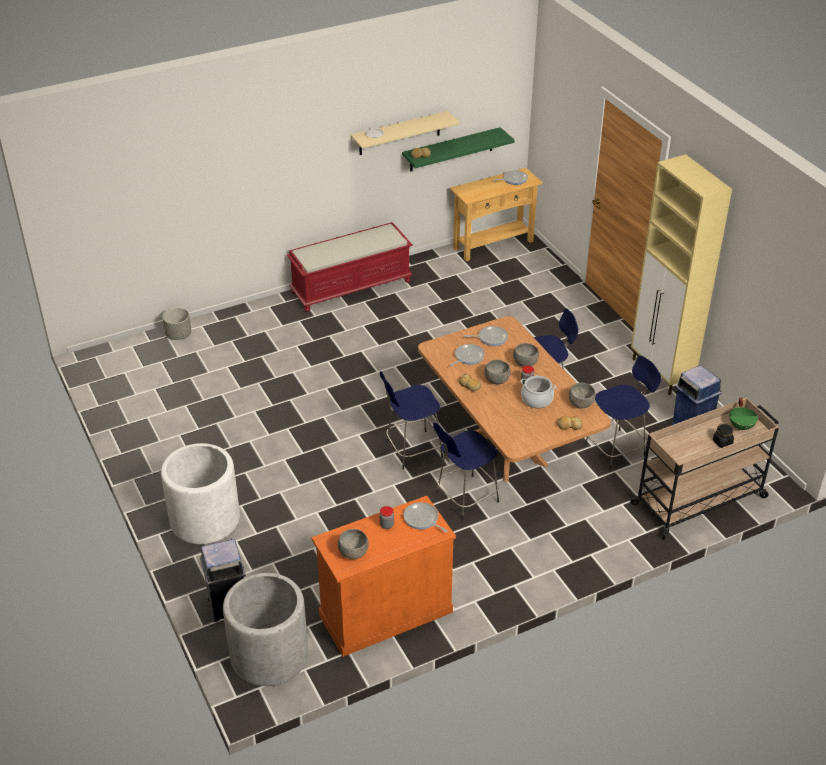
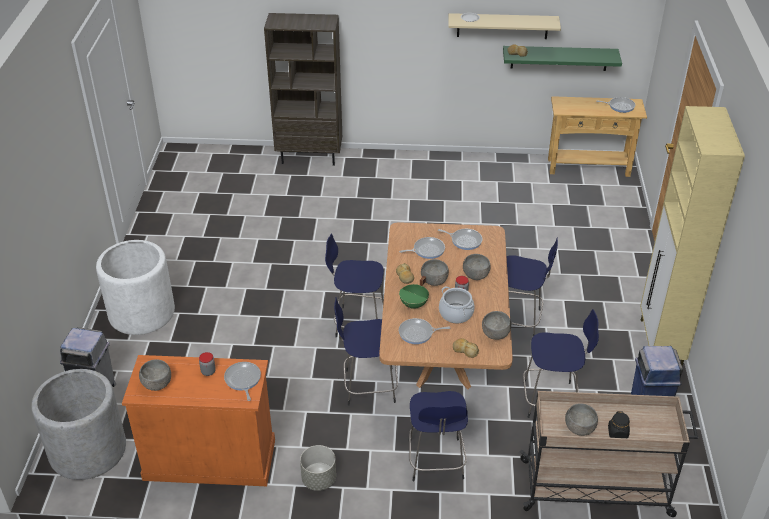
camera: 30 degrees right, 0 degrees up
grey planter [163,308,192,340] -> grey planter moved to [300,445,336,491]
red bench [287,222,413,312] -> none
green cooking pot [729,398,758,431] -> green cooking pot moved to [399,276,429,309]
none -> brown bookcase [264,13,342,166]
none -> frying pan [399,318,450,344]
none -> blue stool [409,391,468,482]
none -> grey bowl [565,403,598,436]

